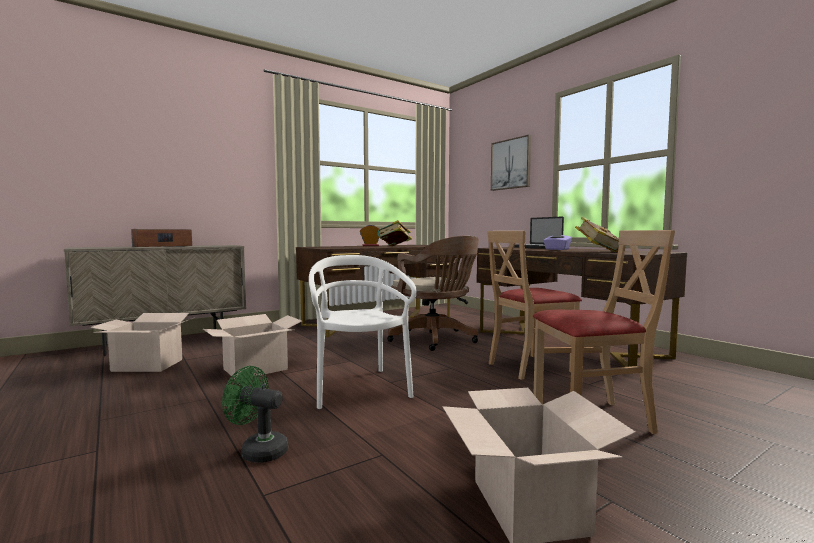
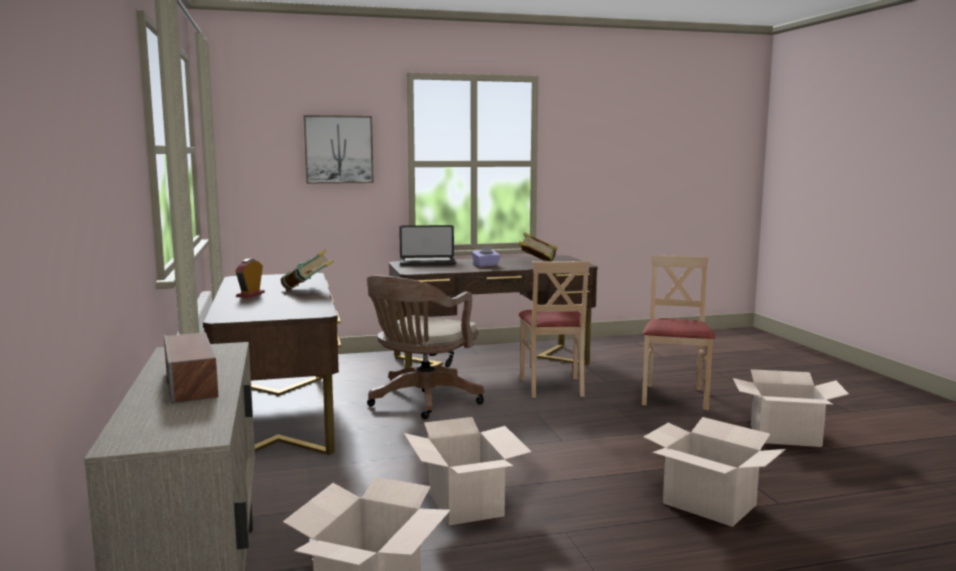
camera: 70 degrees left, 5 degrees up
green fan [222,366,288,463] -> cardboard box [643,417,786,527]
white chair [309,255,417,409] -> none
brown office chair [387,236,479,351] -> brown office chair turned 135 degrees clockwise [367,275,484,420]

